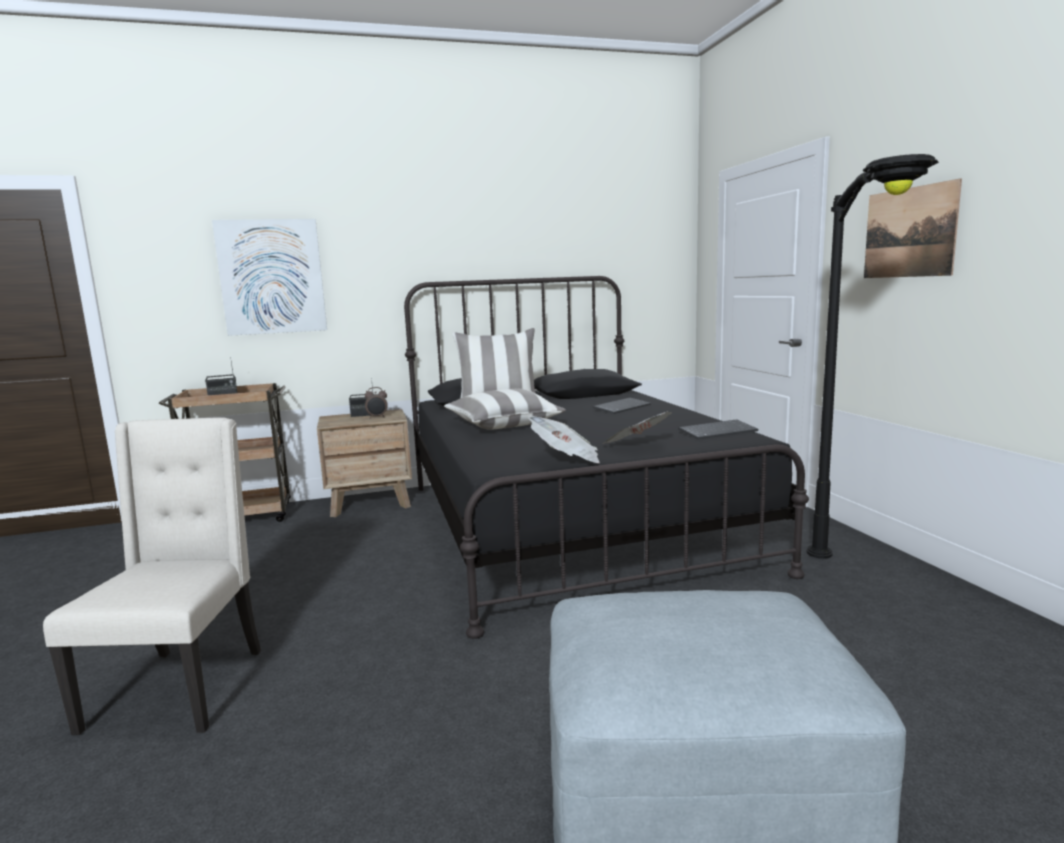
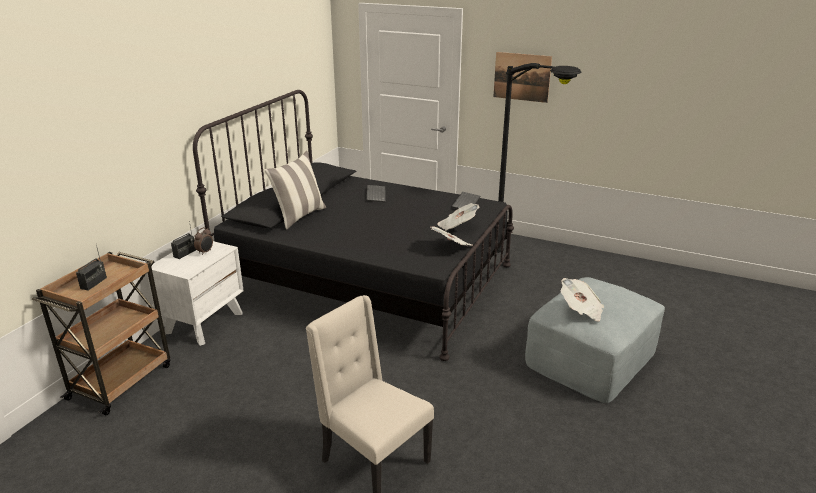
camera: 50 degrees left, 15 degrees up
picture [212,219,327,336] -> none
brown nightstand [317,409,412,517] -> white nightstand [147,239,244,346]
pillow [444,388,566,430] -> none
none -> newspaper [560,278,604,322]

